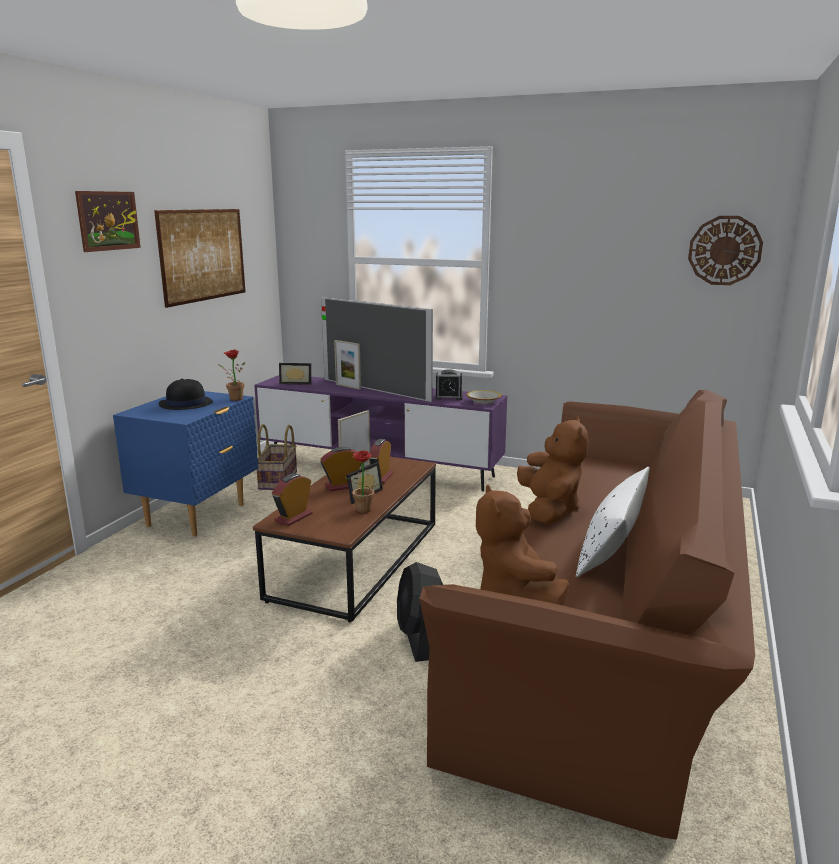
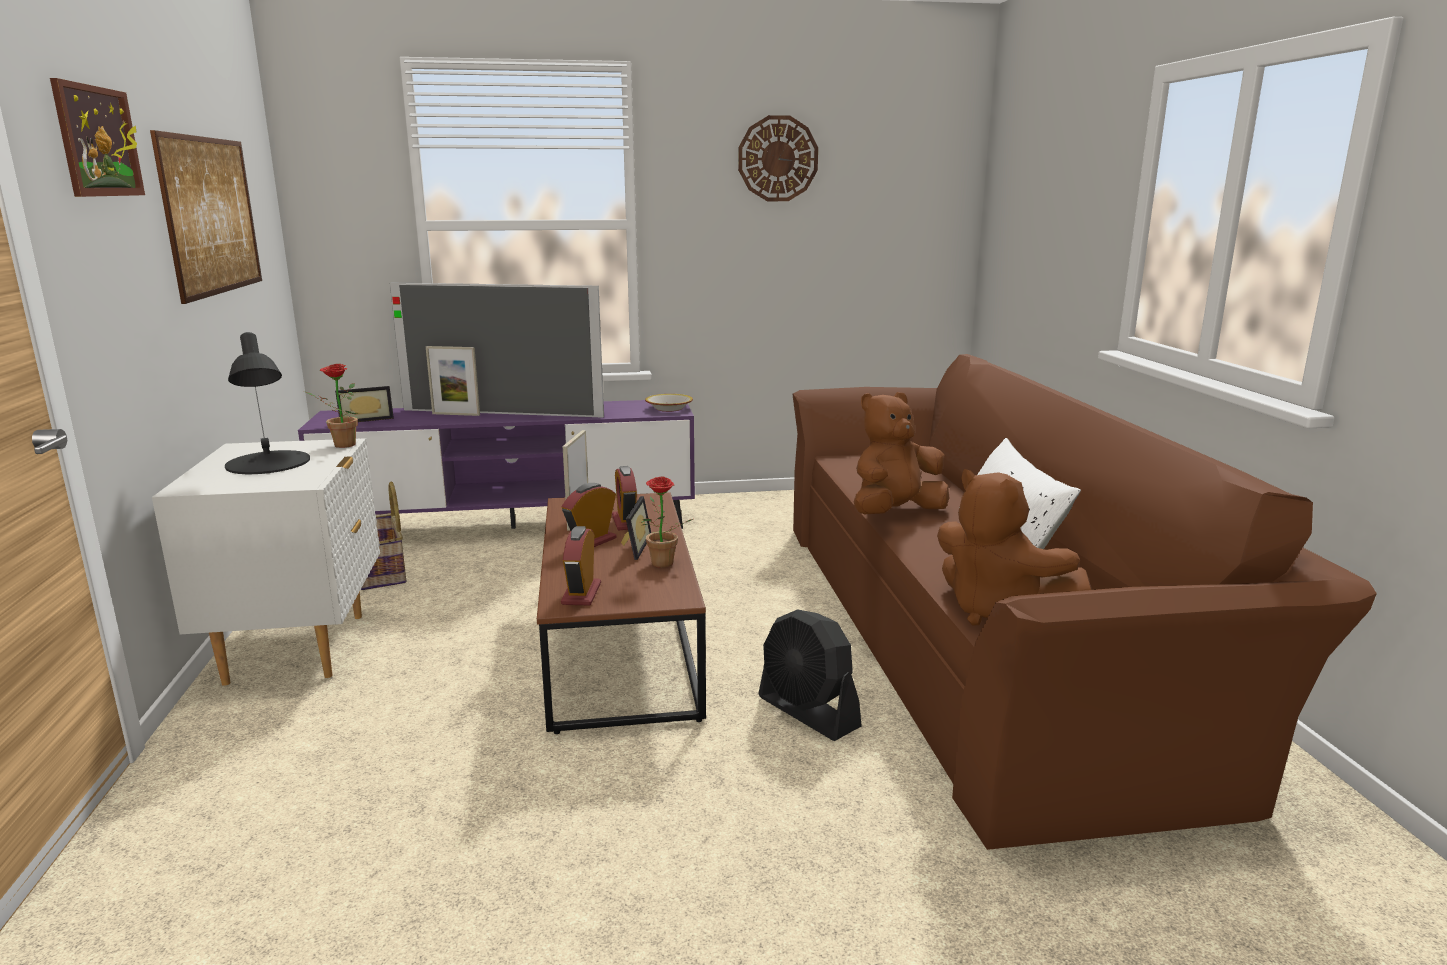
camera: 30 degrees left, 0 degrees up
blue nightstand [113,391,258,536] -> white nightstand [152,438,380,686]
black hat [159,379,213,410] -> black table lamp [225,332,310,474]
alarm clock [435,369,463,400] -> none
brown plush toy [517,416,588,524] -> brown plush toy turned 90 degrees counterclockwise [854,392,949,514]
wall clock [688,216,763,285] -> wall clock moved to [738,115,818,201]

